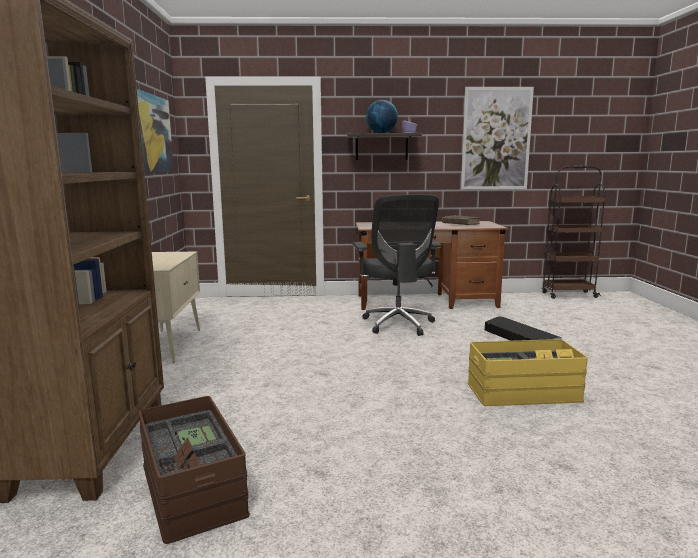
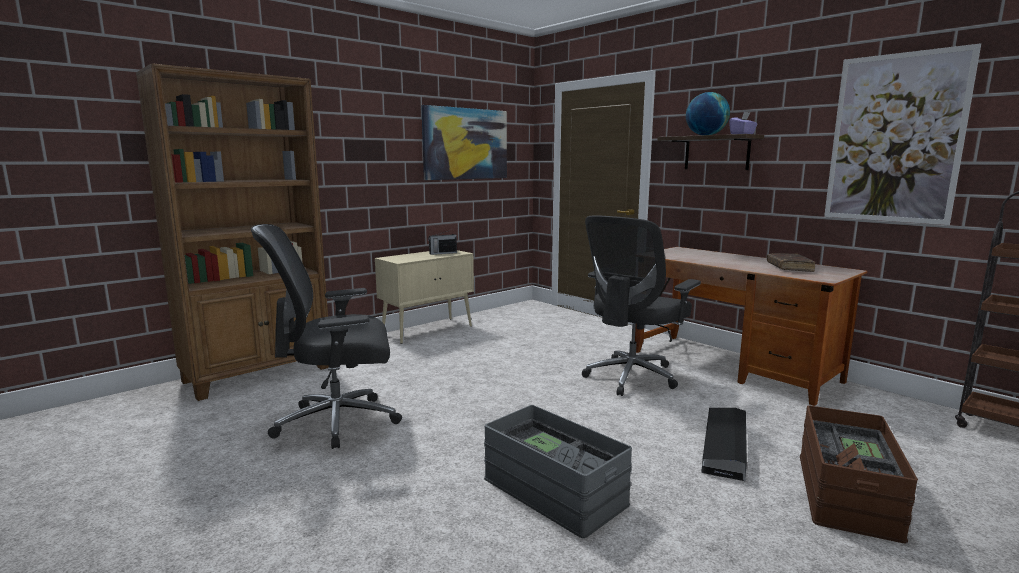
camera: 50 degrees right, 0 degrees up
brown storage box [139,396,250,544] -> brown storage box moved to [800,405,918,543]
yellow storage box [468,339,588,406] -> grey storage box [484,405,632,538]
none -> office chair [251,224,402,449]
none -> radio [428,231,457,255]

